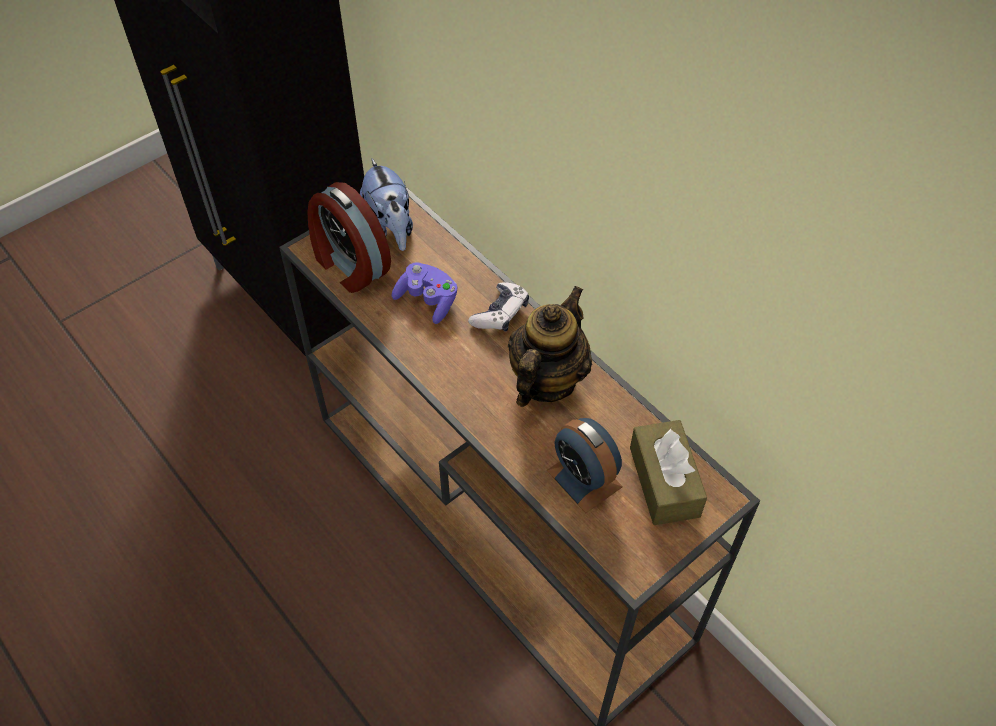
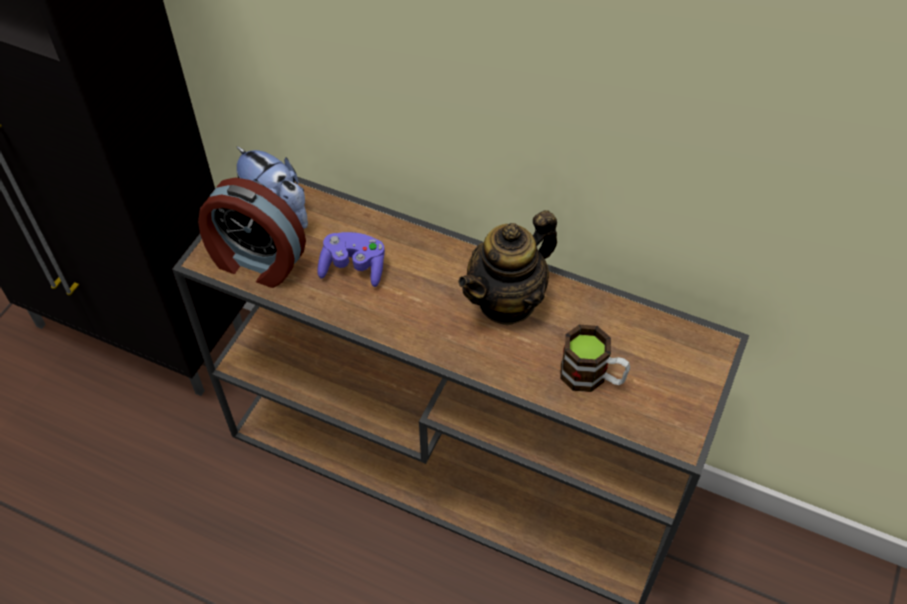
camera: 25 degrees left, 0 degrees up
game controller [468,282,529,332] -> none
teapot [508,286,592,407] -> teapot turned 135 degrees counterclockwise [458,210,557,325]
alarm clock [547,418,623,513] -> mug [560,325,630,392]
brown tissue box [630,420,707,525] -> none

